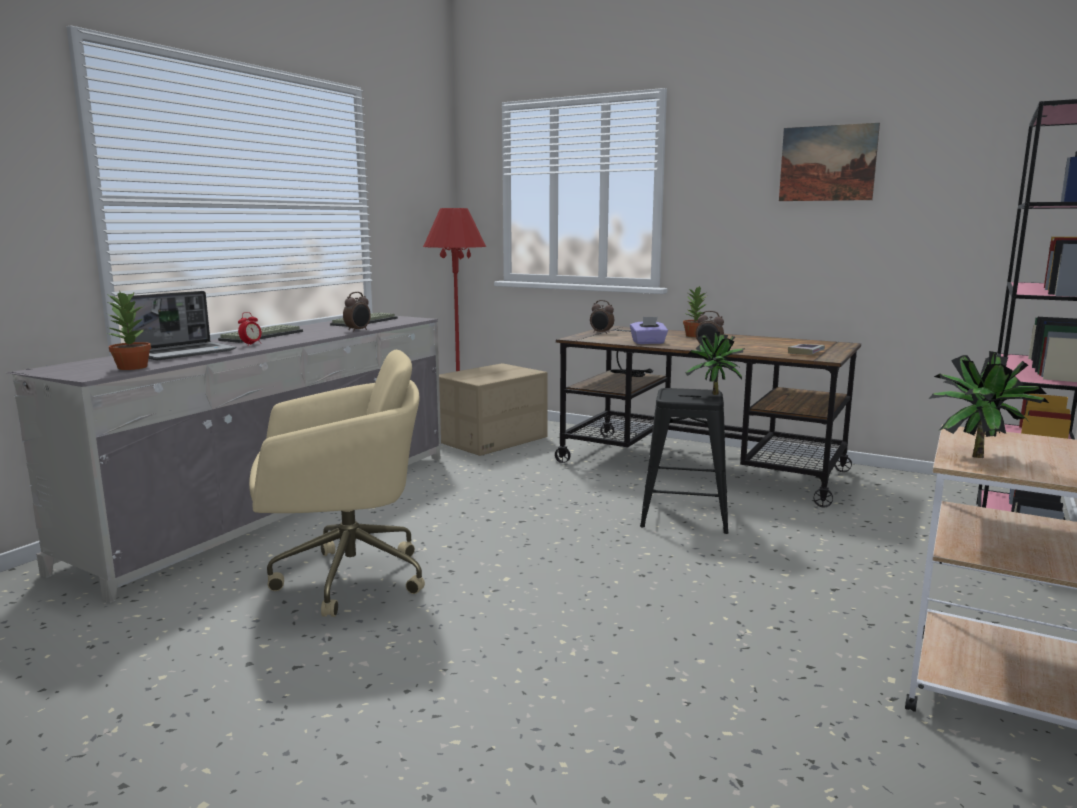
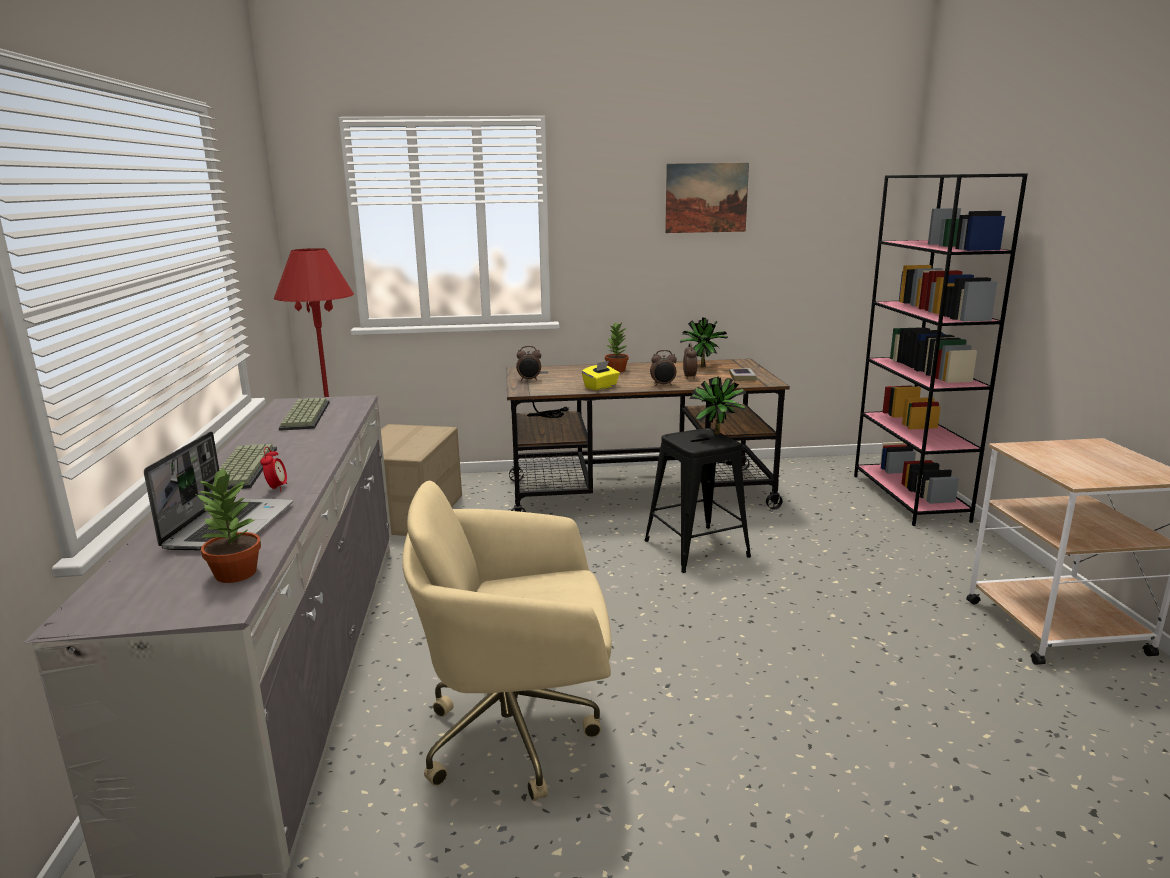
camera: 35 degrees left, 5 degrees up
beige office chair [249,350,425,617] -> beige office chair turned 135 degrees counterclockwise [402,481,611,801]
alarm clock [343,292,371,332] -> alarm clock moved to [683,343,697,379]
purple tissue box [630,317,668,344] -> yellow tissue box [582,361,620,390]
potted plant [929,351,1049,458] -> potted plant moved to [680,318,728,367]

